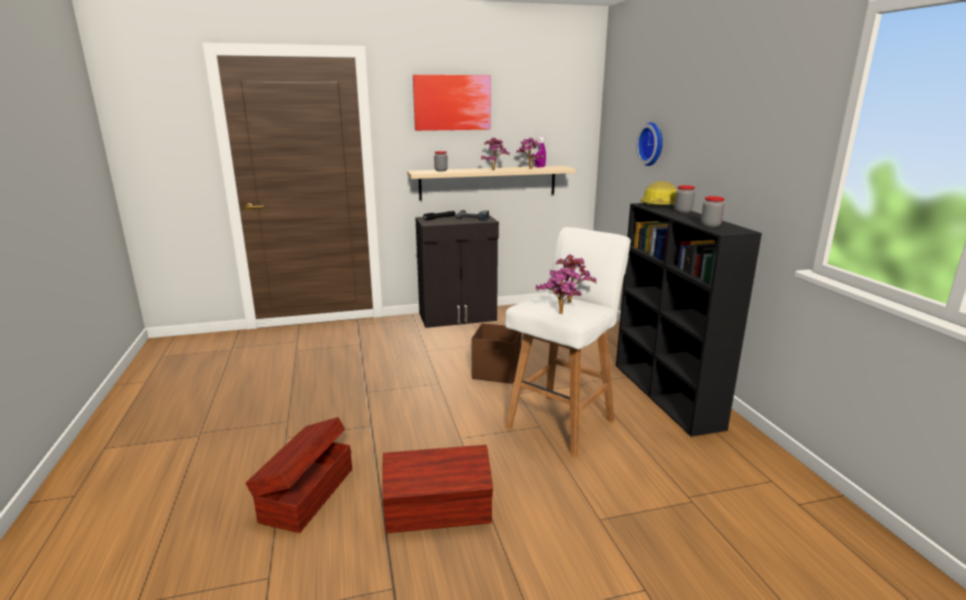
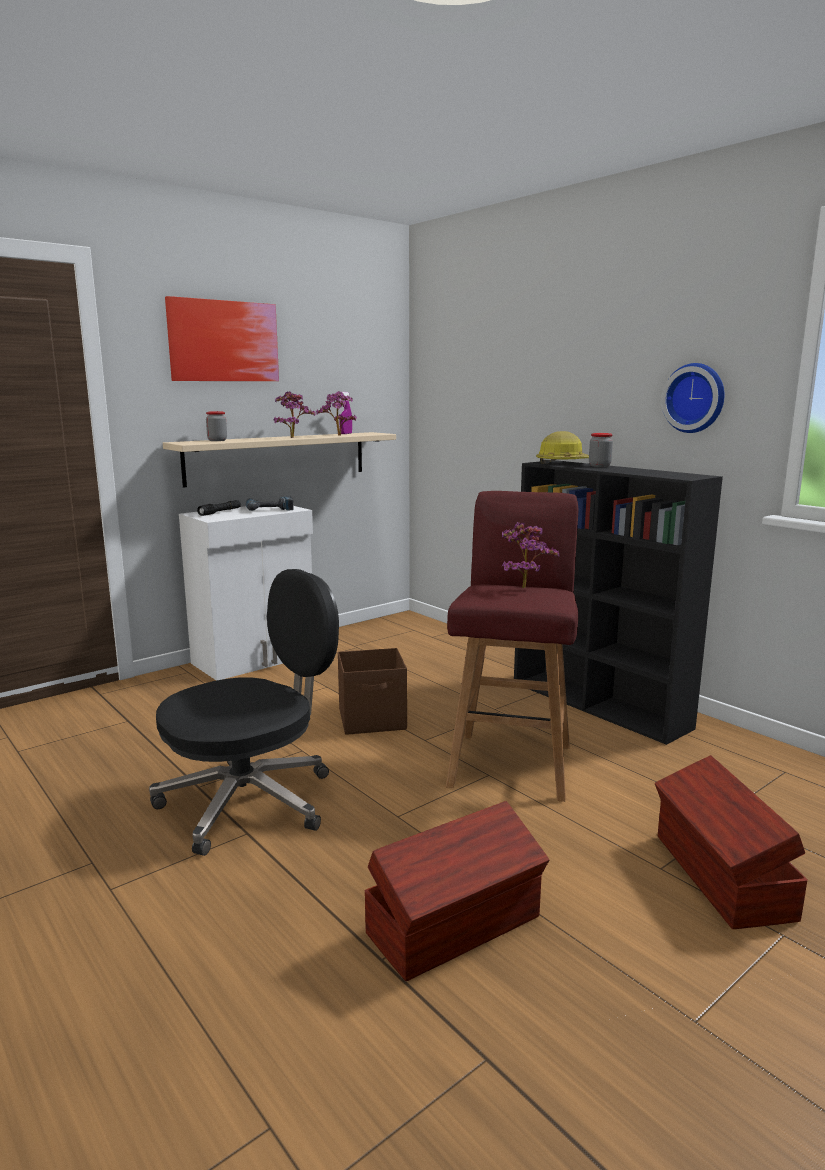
camera: 25 degrees left, 5 degrees down
brown storage box [246,417,352,533] -> brown storage box moved to [655,755,807,929]
black cabinet [415,215,499,328] -> white cabinet [179,506,313,681]
white stool [505,227,631,457] -> red stool [446,491,578,802]
potted plant [535,268,582,314] -> none
wall clock [636,122,663,166] -> wall clock moved to [661,363,725,433]
jar [701,196,725,228] -> none
none -> black office chair [149,569,339,856]

